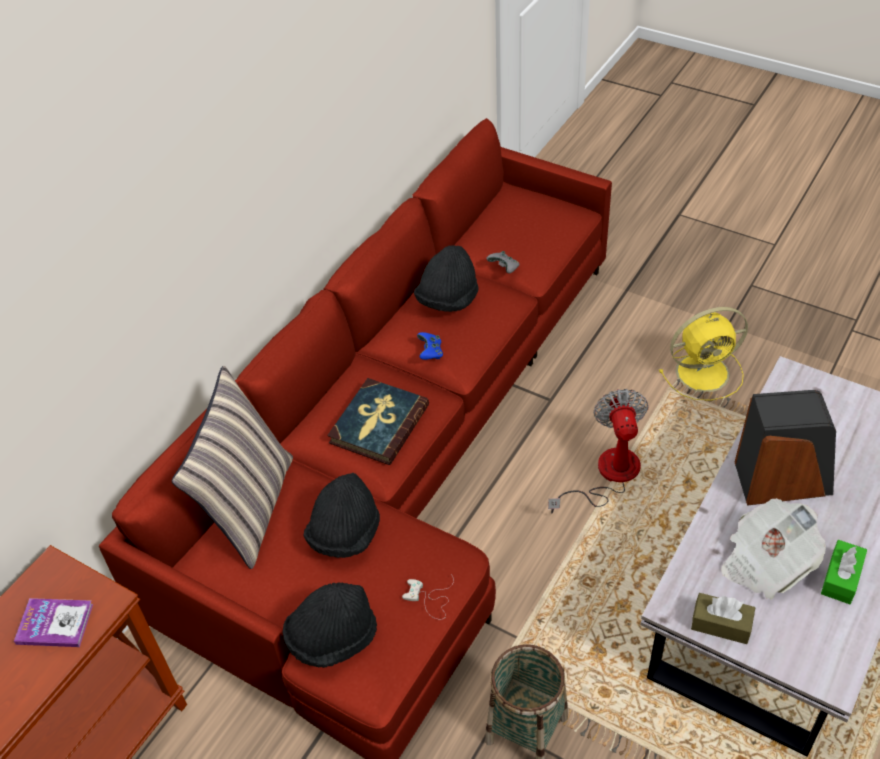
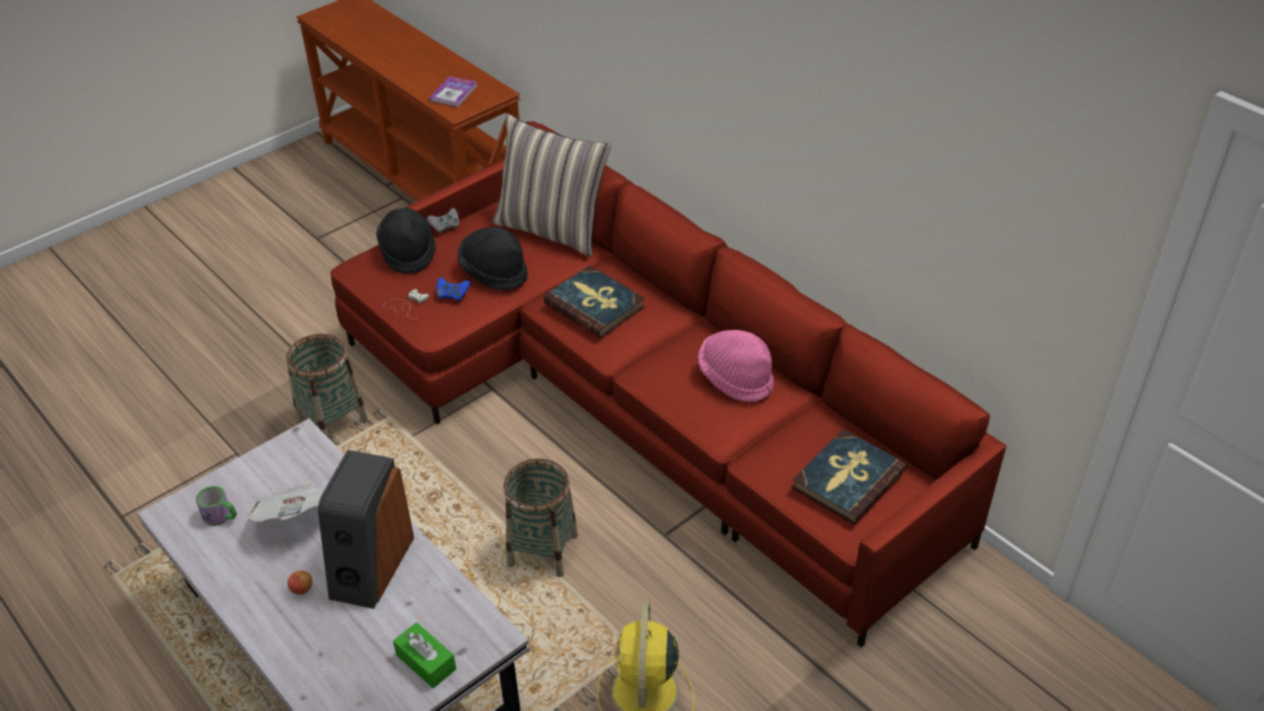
camera: 105 degrees right, 5 degrees down
black hat [414,245,479,312] -> pink hat [698,330,774,402]
blue game controller [417,332,443,360] -> blue game controller moved to [436,277,470,302]
grey game controller [486,251,520,273] -> grey game controller moved to [427,208,459,234]
fan [548,389,649,514] -> basket [503,458,578,577]
brown tissue box [691,593,755,644] -> none
green tissue box [821,540,867,604] -> green tissue box moved to [393,622,456,688]
none -> mug [196,486,237,526]
none -> apple [287,570,312,595]
none -> book [792,429,906,525]

